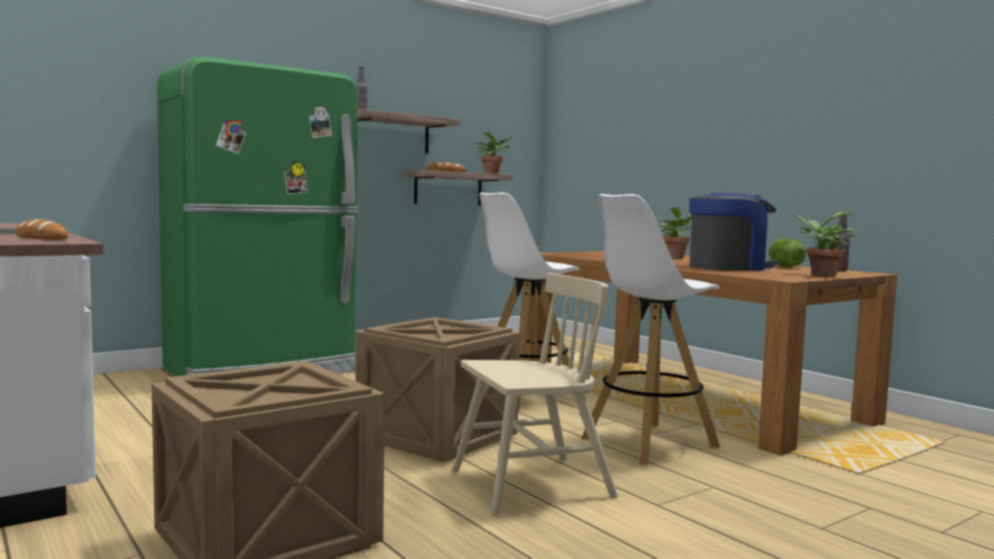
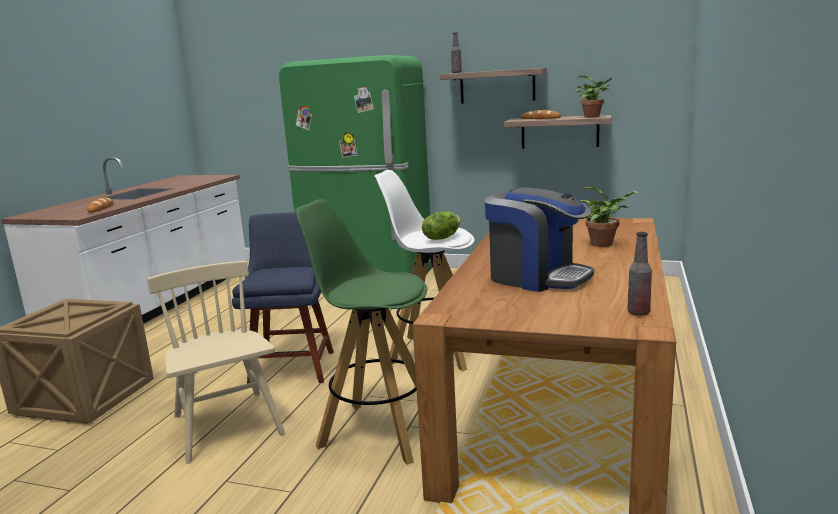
camera: 55 degrees right, 10 degrees up
crate [355,317,520,463] -> blue chair [232,212,334,384]
beige chair [452,273,618,515] -> beige chair turned 150 degrees counterclockwise [147,261,285,464]
white stool [581,194,720,465] -> green stool [295,199,428,465]
lettuce [769,238,806,267] -> lettuce moved to [422,211,461,240]
potted plant [793,212,856,277] -> none

